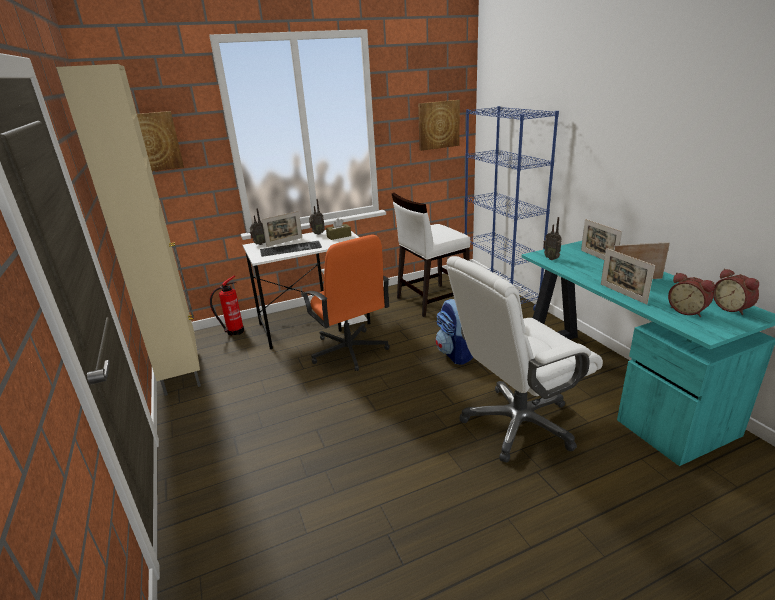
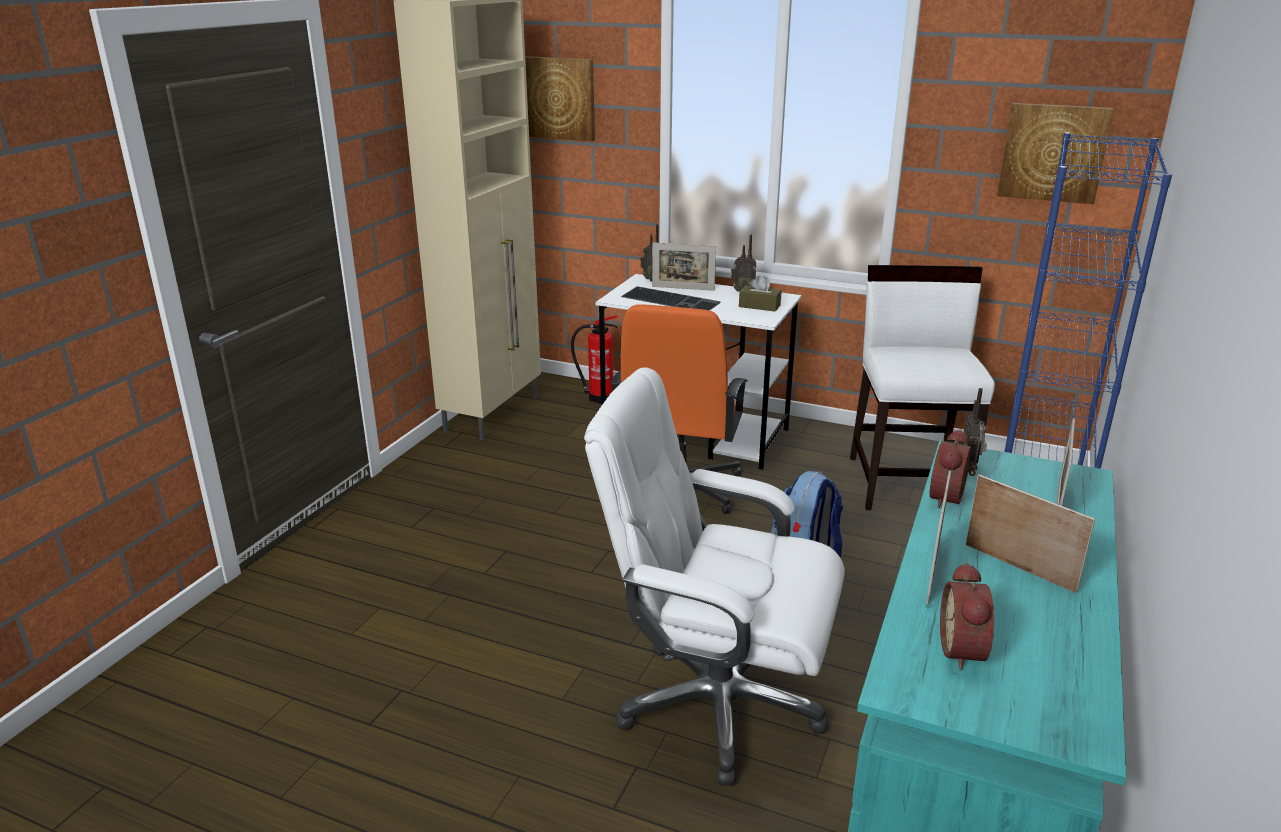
camera: 45 degrees right, 0 degrees up
white chair [392,193,470,317] -> white chair turned 75 degrees clockwise [850,265,995,510]
alarm clock [713,269,759,315] -> alarm clock moved to [930,429,976,508]

